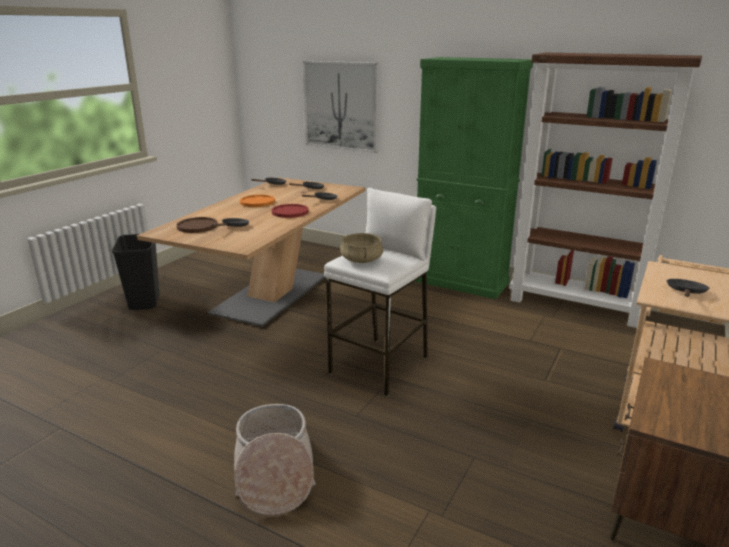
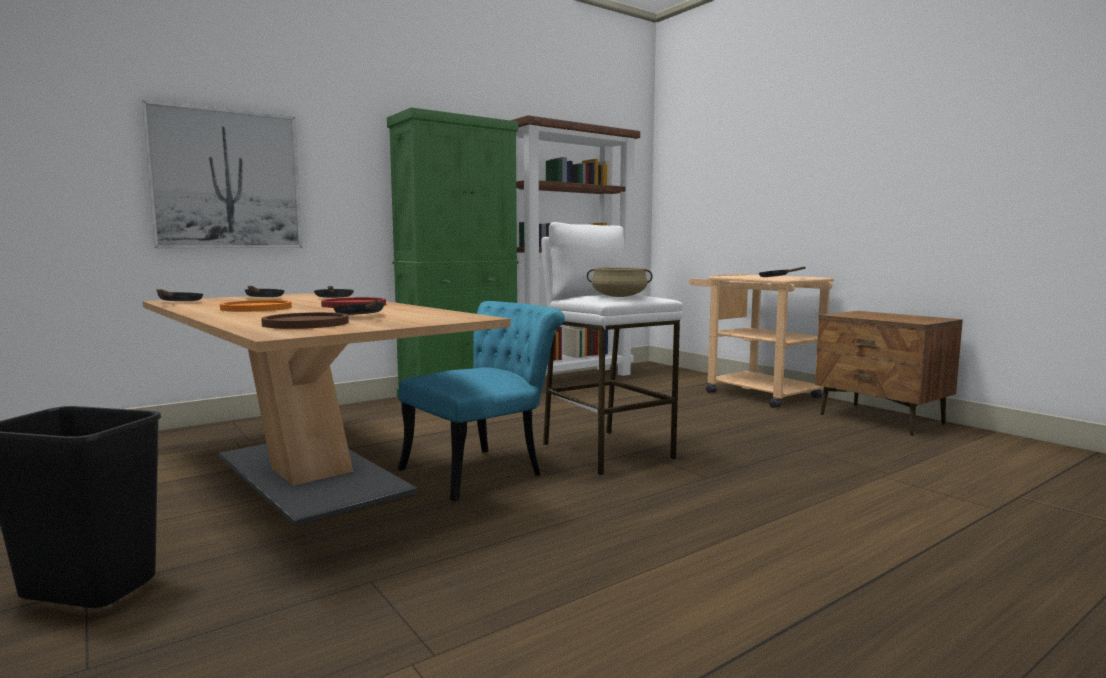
camera: 65 degrees left, 15 degrees down
basket [234,404,316,516] -> none
none -> turquoise chair [398,301,565,501]

